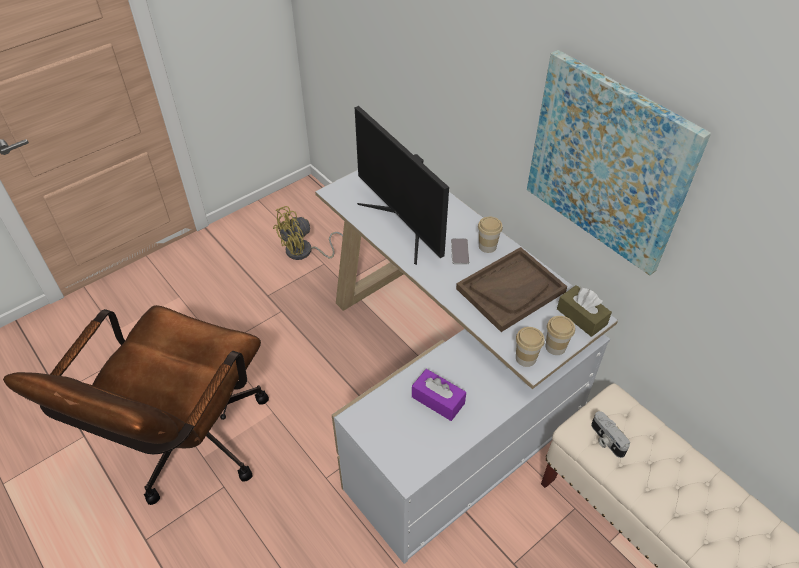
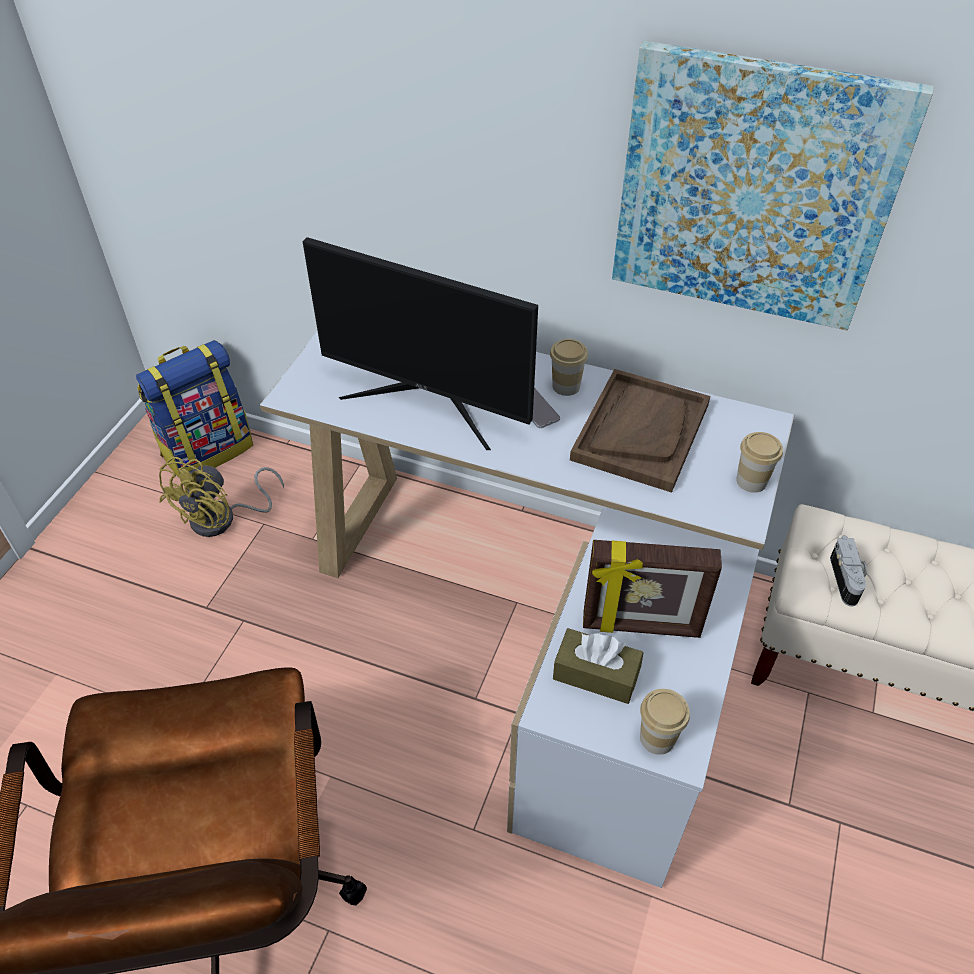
camera: 30 degrees left, 0 degrees up
purple tissue box [412,369,466,421] -> picture frame [583,540,722,638]
cup [516,327,545,367] -> cup moved to [640,689,690,755]
brown tissue box [557,285,612,337] -> brown tissue box moved to [553,628,643,704]
camera [591,411,630,458] -> camera turned 120 degrees counterclockwise [830,535,867,606]
none -> backpack [136,340,253,478]

